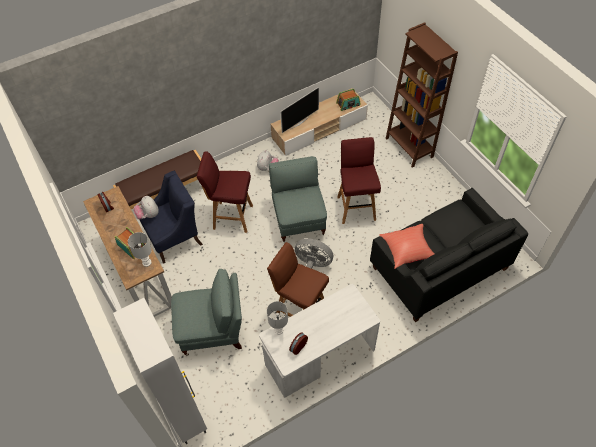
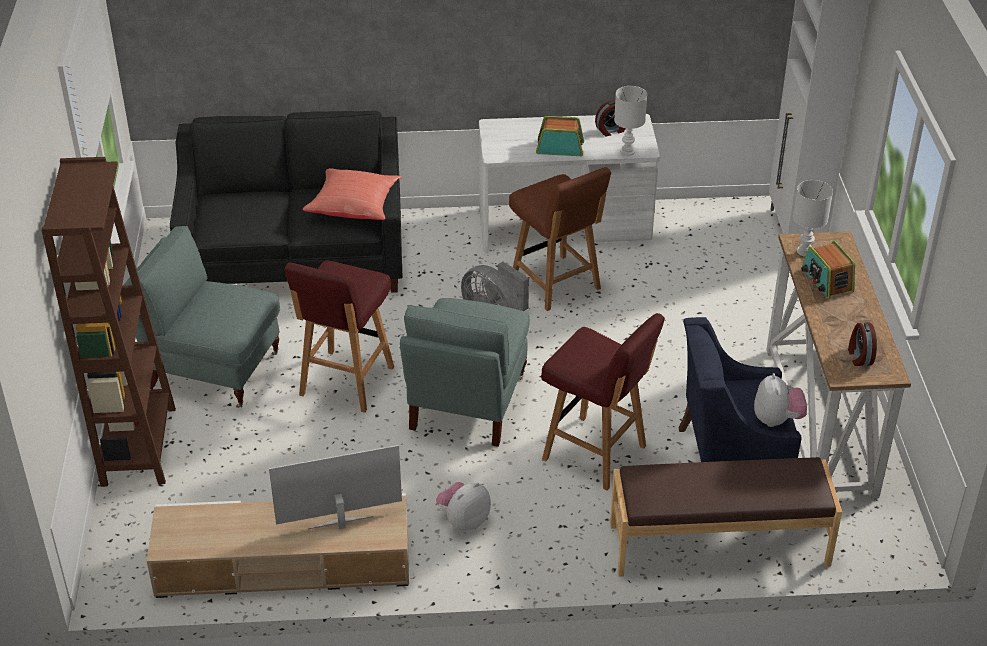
camera: 155 degrees left, 15 degrees down
grey armchair [171,269,242,355] -> grey armchair moved to [123,226,280,408]
radio [336,89,361,111] -> radio moved to [536,116,584,156]

